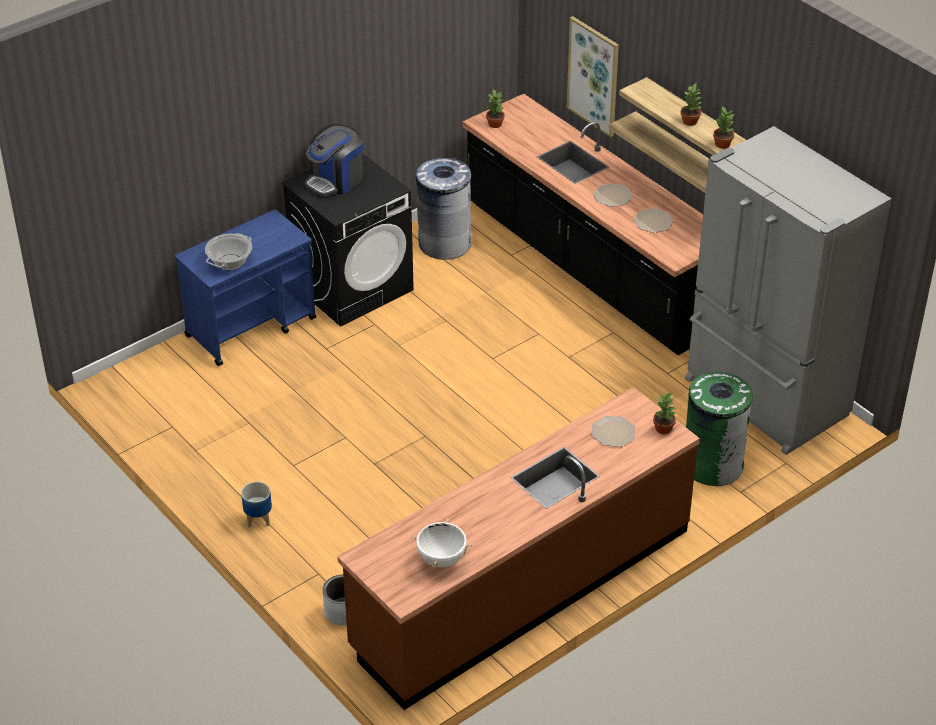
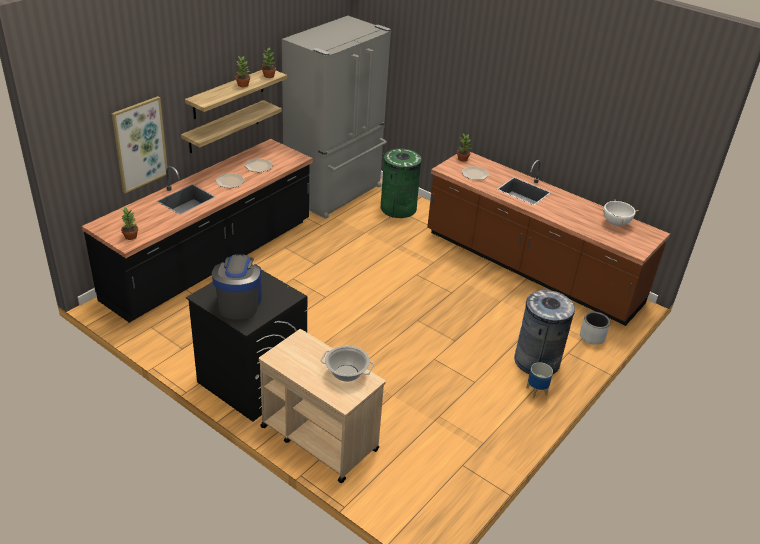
camera: 105 degrees left, 5 degrees down
blue cart [175,209,316,366] -> beige cart [259,329,386,483]
coffee machine [305,124,364,197] -> coffee machine turned 120 degrees counterclockwise [212,254,262,320]
grey trash can [416,158,472,260] -> grey trash can moved to [514,290,575,374]

